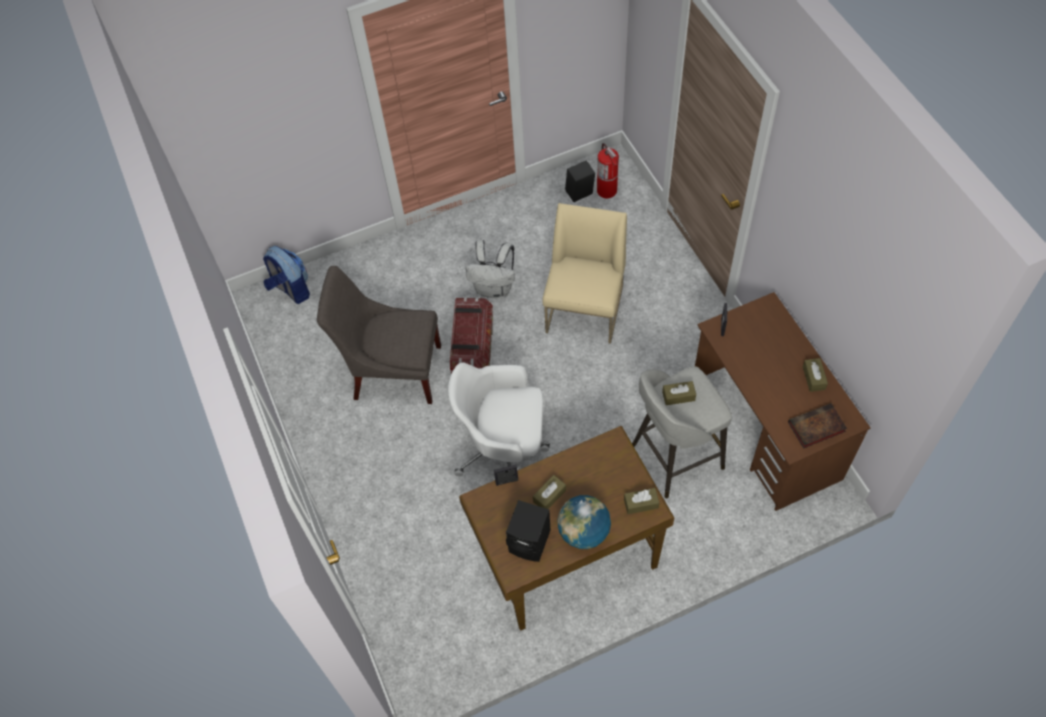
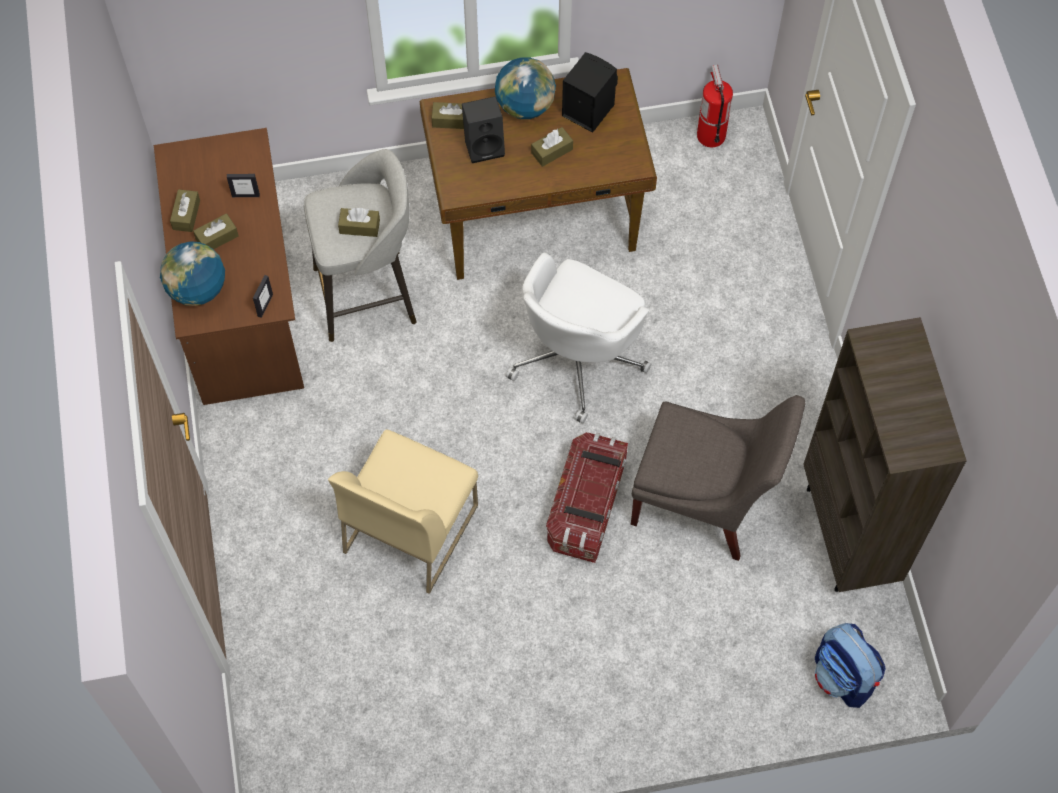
camera: 170 degrees left, 5 degrees up
white office chair [448,362,550,476] -> white office chair turned 105 degrees clockwise [506,252,651,424]
white backpack [466,240,515,299] -> none
picture frame [494,464,518,486] -> picture frame moved to [227,174,260,197]
black speaker [565,160,595,202] -> black speaker moved to [462,96,505,163]
fire extinguisher [597,143,619,198] -> fire extinguisher moved to [697,65,733,147]
book [788,403,847,449] -> none
none -> globe [160,241,225,306]
none -> brown tissue box [193,213,239,250]
none -> brown bookcase [803,317,967,592]

